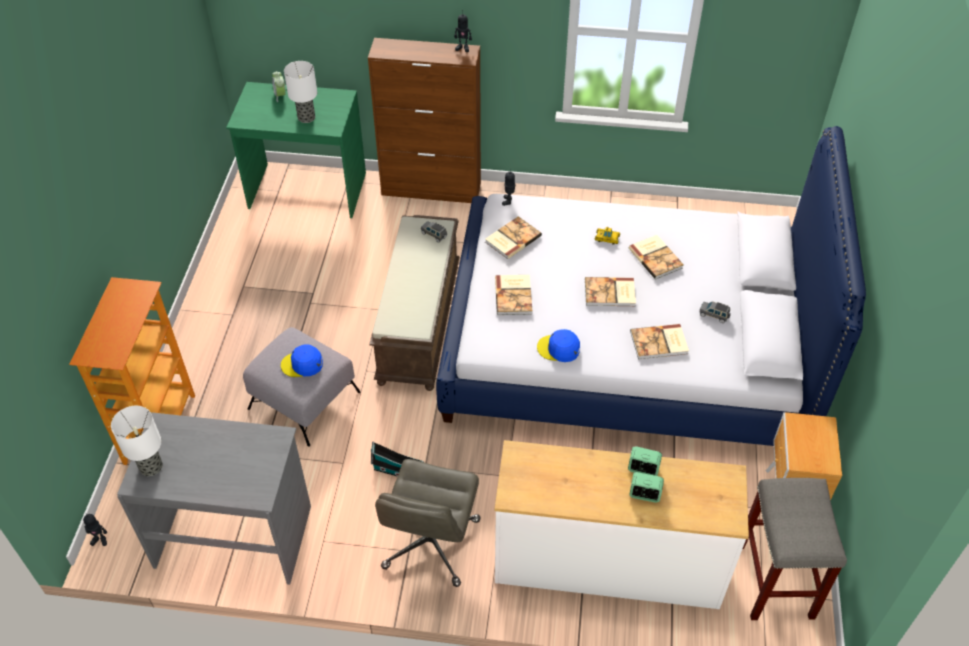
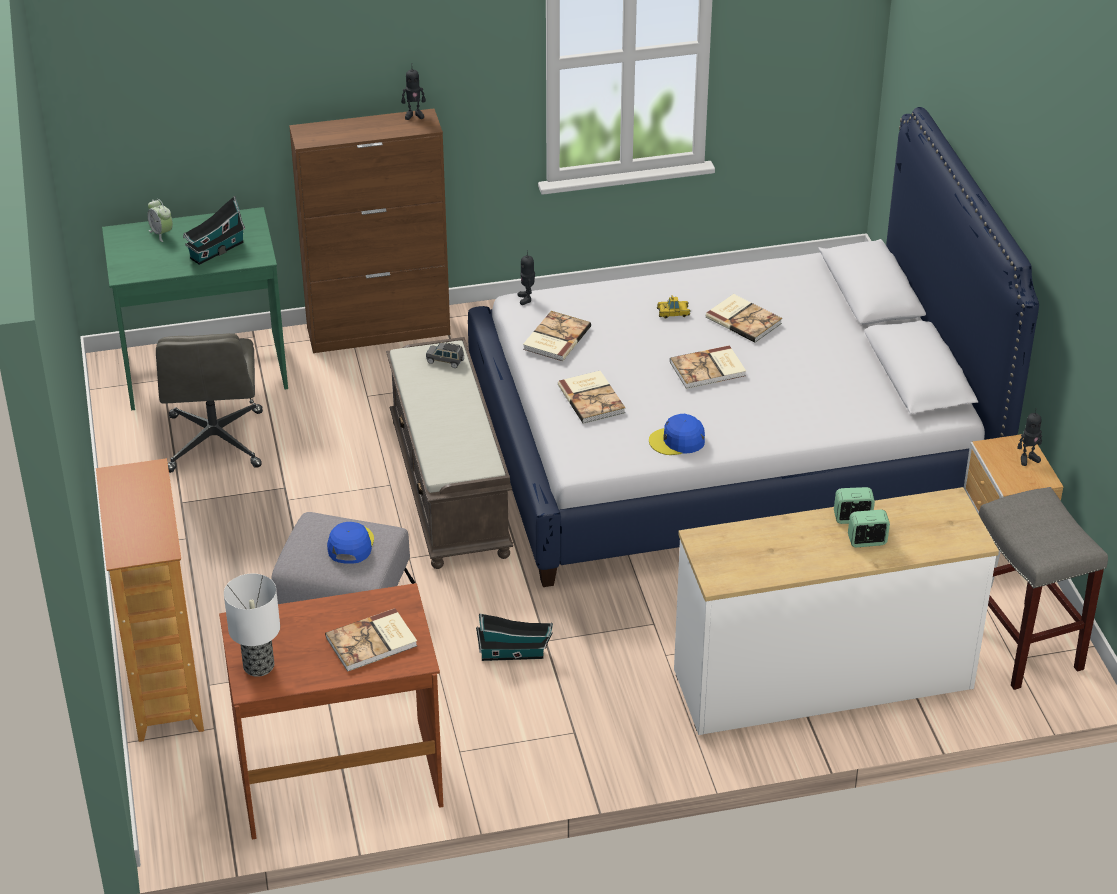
camera: 20 degrees left, 10 degrees down
toy robot [83,513,107,546] -> toy robot moved to [1017,408,1042,466]
grey desk [117,412,311,585] -> brown desk [219,583,444,840]
blue cap [281,344,323,377] -> blue cap turned 120 degrees clockwise [327,522,374,564]
table lamp [284,61,317,123] -> toy house [183,196,245,265]
grey office chair [375,459,481,587] -> grey office chair moved to [156,333,263,473]
book [630,324,689,359] -> book moved to [325,608,417,672]
grey toy car [699,301,731,323] -> none

